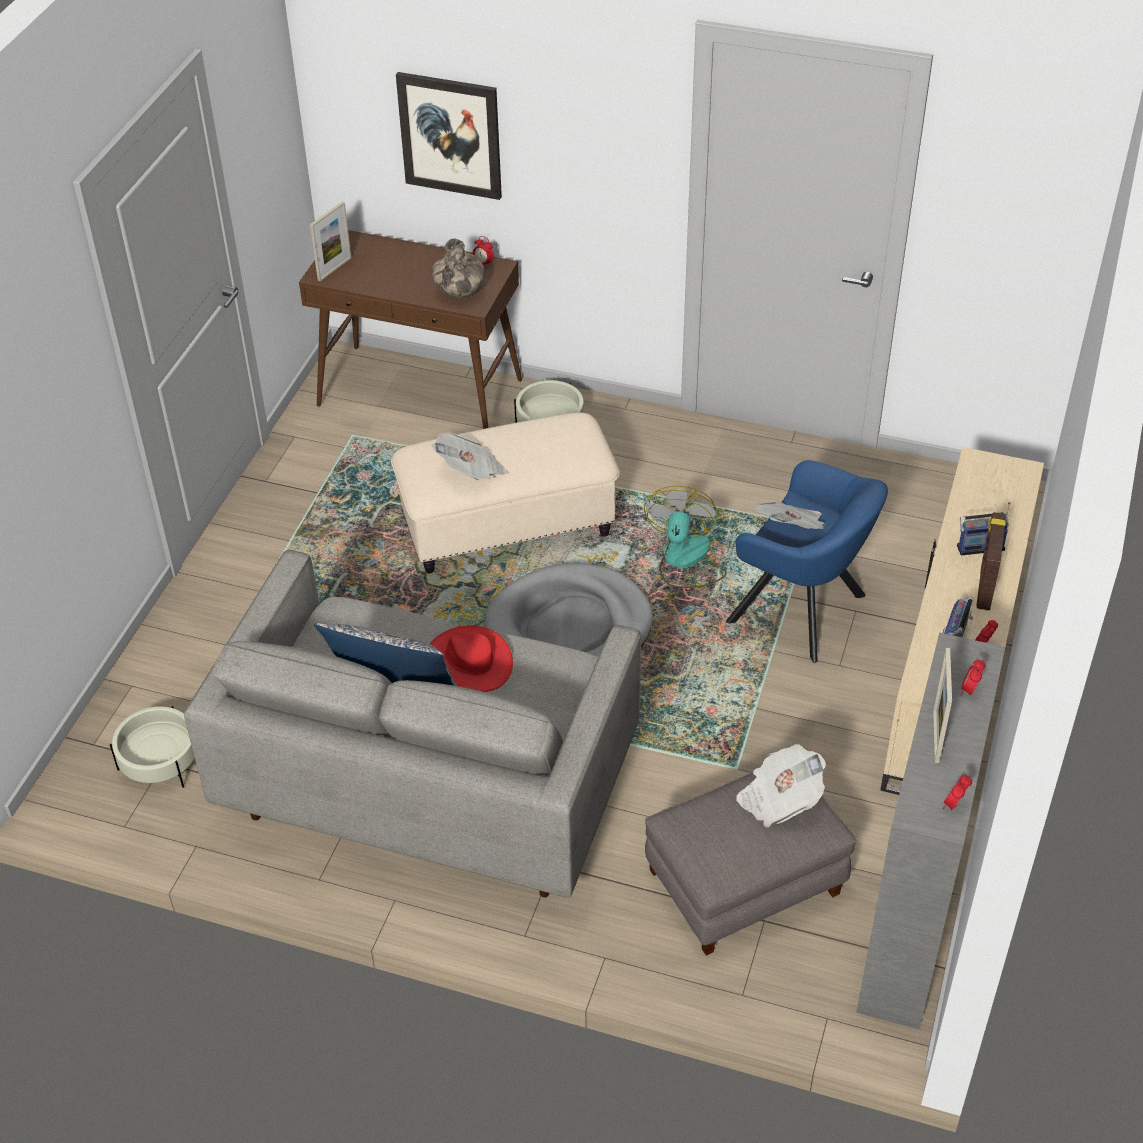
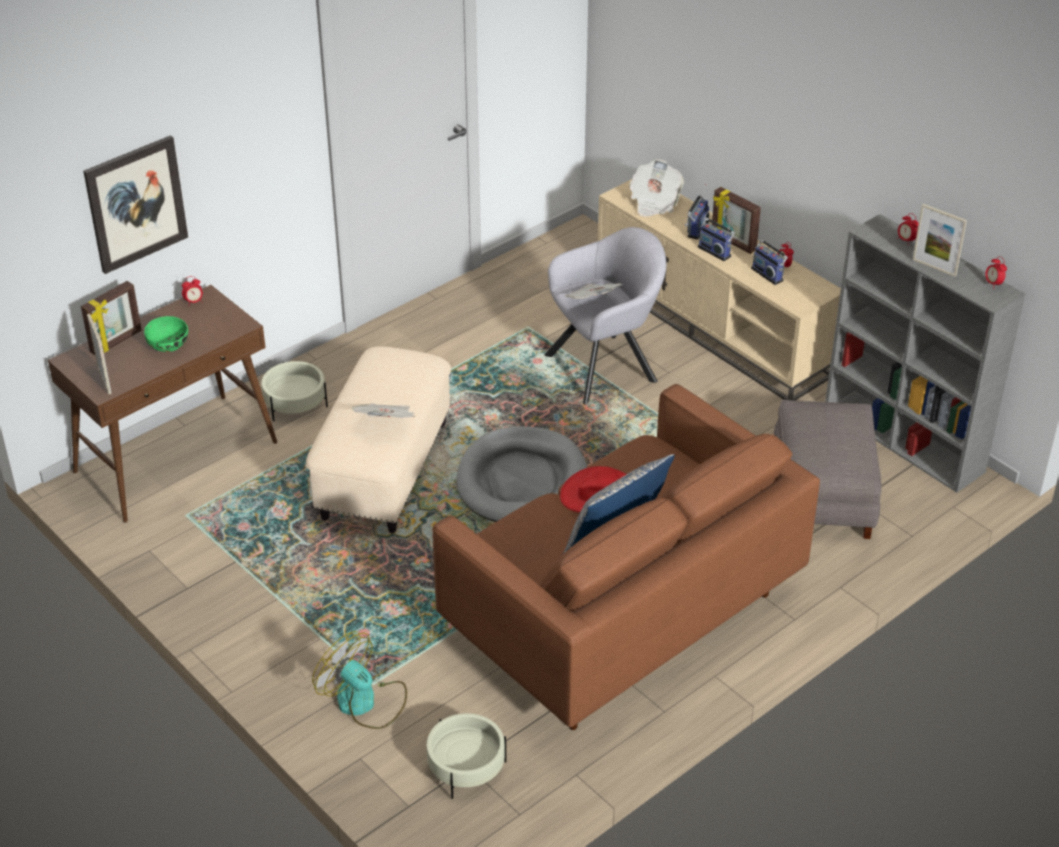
camera: 60 degrees left, 5 degrees down
grey sofa [184,550,641,898] -> brown sofa [432,384,820,730]
vase [432,238,484,298] -> none
fan [644,486,727,588] -> fan moved to [312,631,407,729]
blue armchair [726,460,888,663] -> grey armchair [544,227,666,404]
newspaper [737,744,826,828] -> newspaper moved to [629,159,684,217]
none -> picture frame [81,281,142,355]
none -> green bowl [144,316,188,352]
none -> radio [698,218,735,261]

